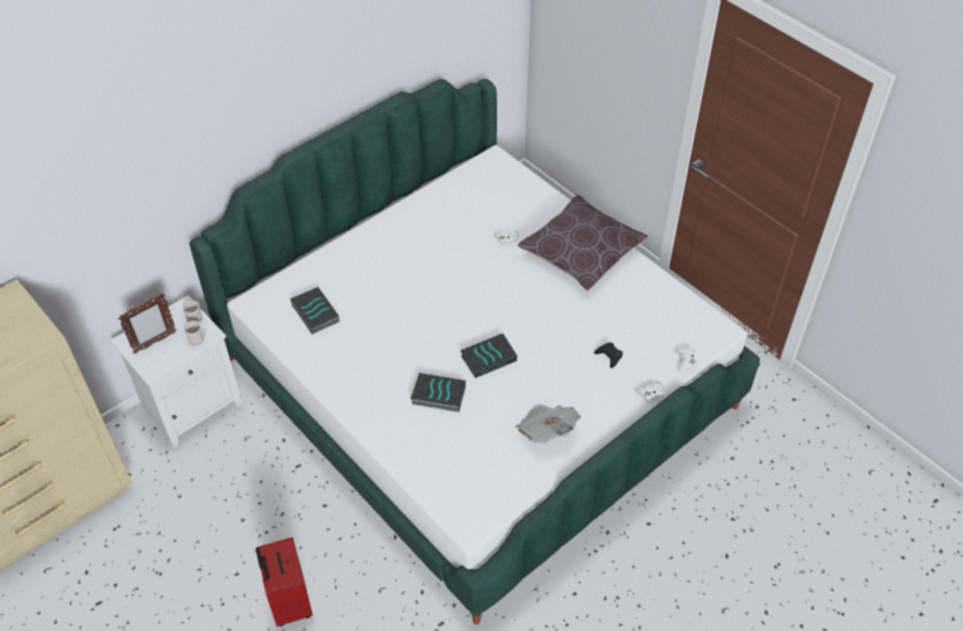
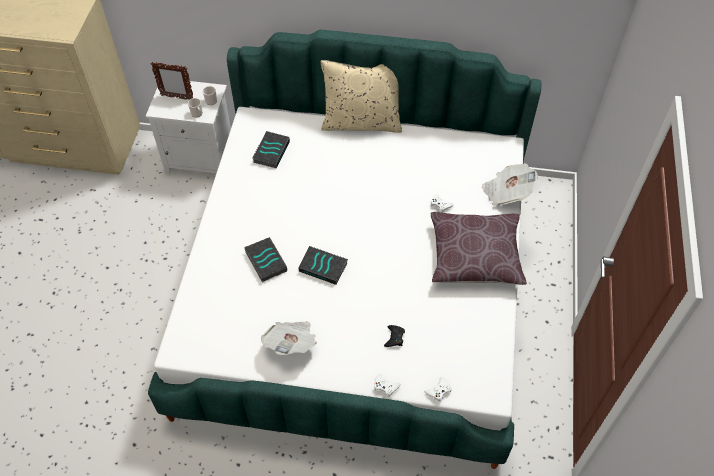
camera: 50 degrees right, 5 degrees up
red suitcase [256,537,313,627] -> none
none -> beige pillow [321,60,402,133]
none -> newspaper [482,163,538,206]

